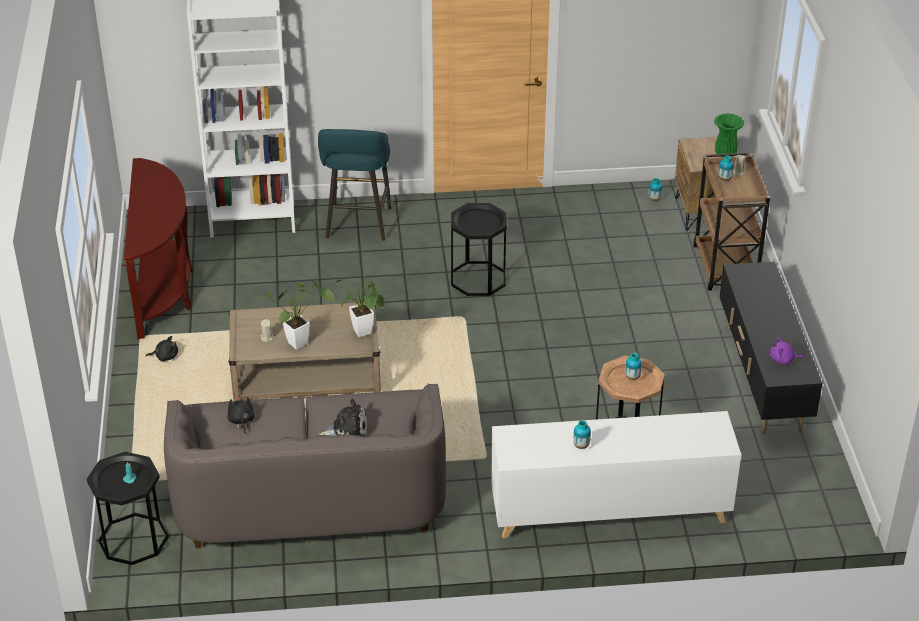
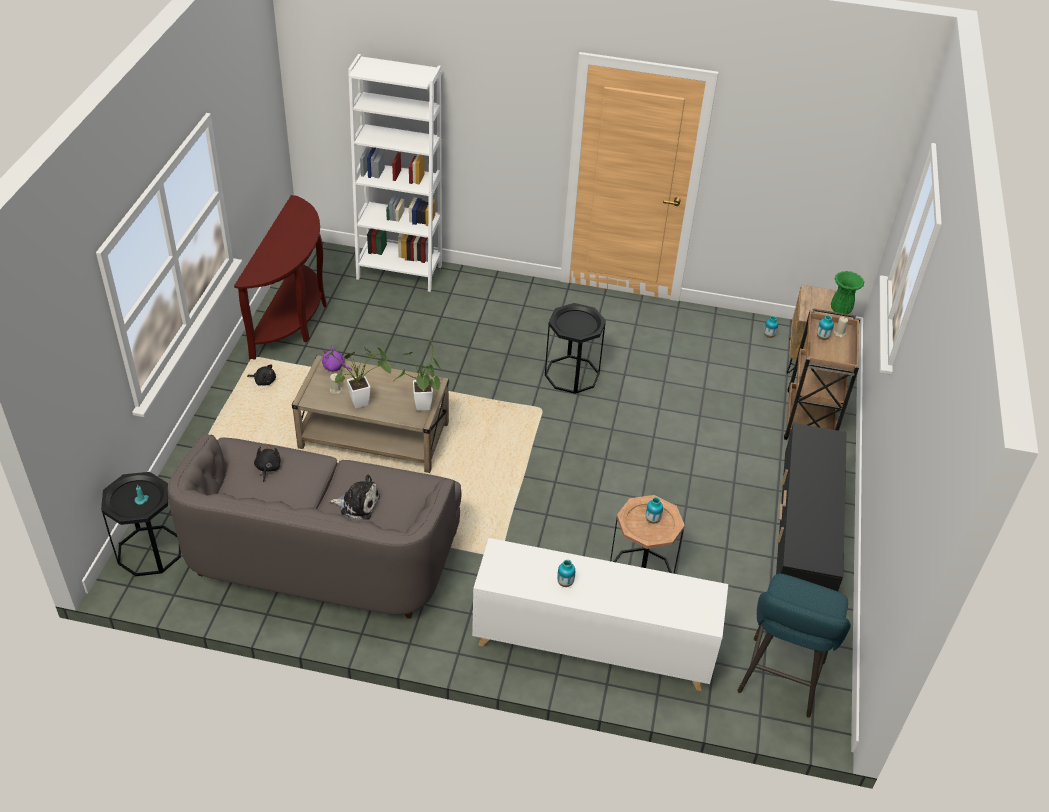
camera: 15 degrees right, 5 degrees up
turquoise stool [318,129,392,241] -> turquoise stool moved to [737,574,851,718]
purple plush toy [770,337,805,365] -> purple plush toy moved to [322,346,352,372]

